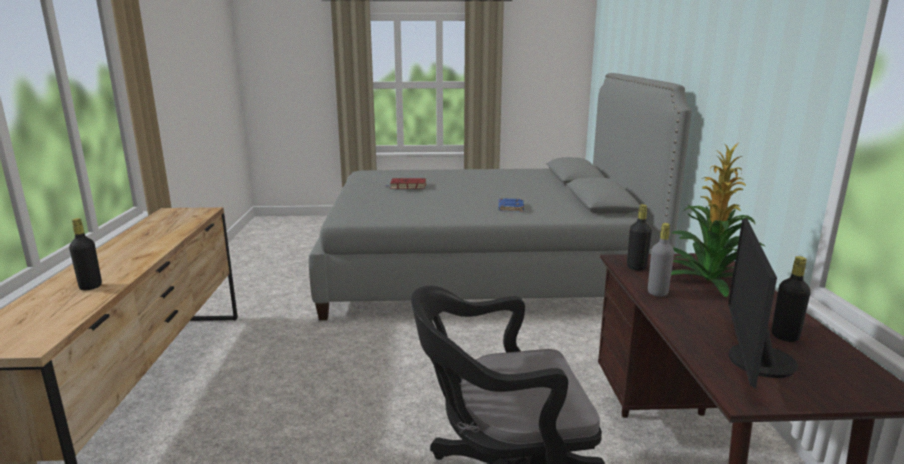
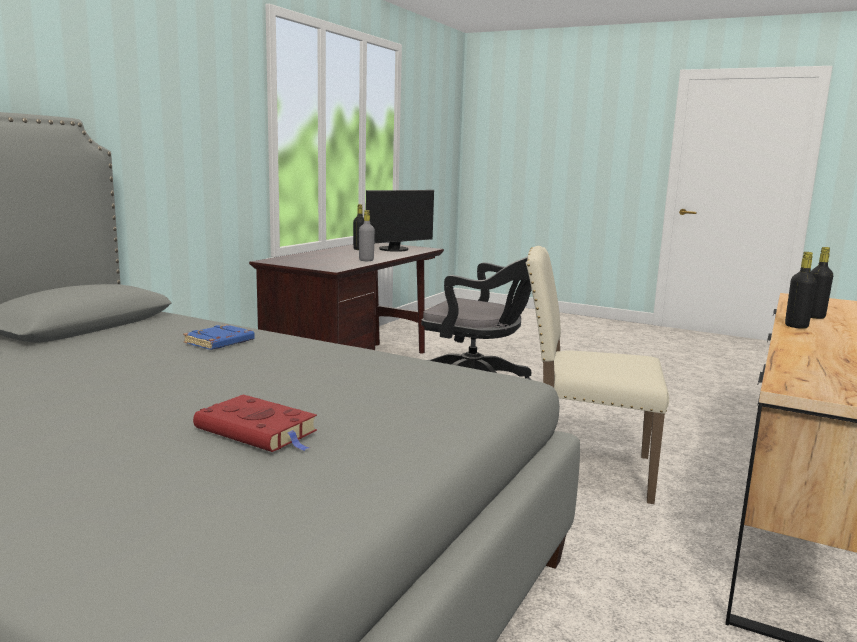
camera: 150 degrees left, 5 degrees down
black bottle [627,204,652,271] -> black bottle moved to [785,252,817,329]
potted plant [671,143,766,297] -> none
none -> beige chair [526,246,669,504]

